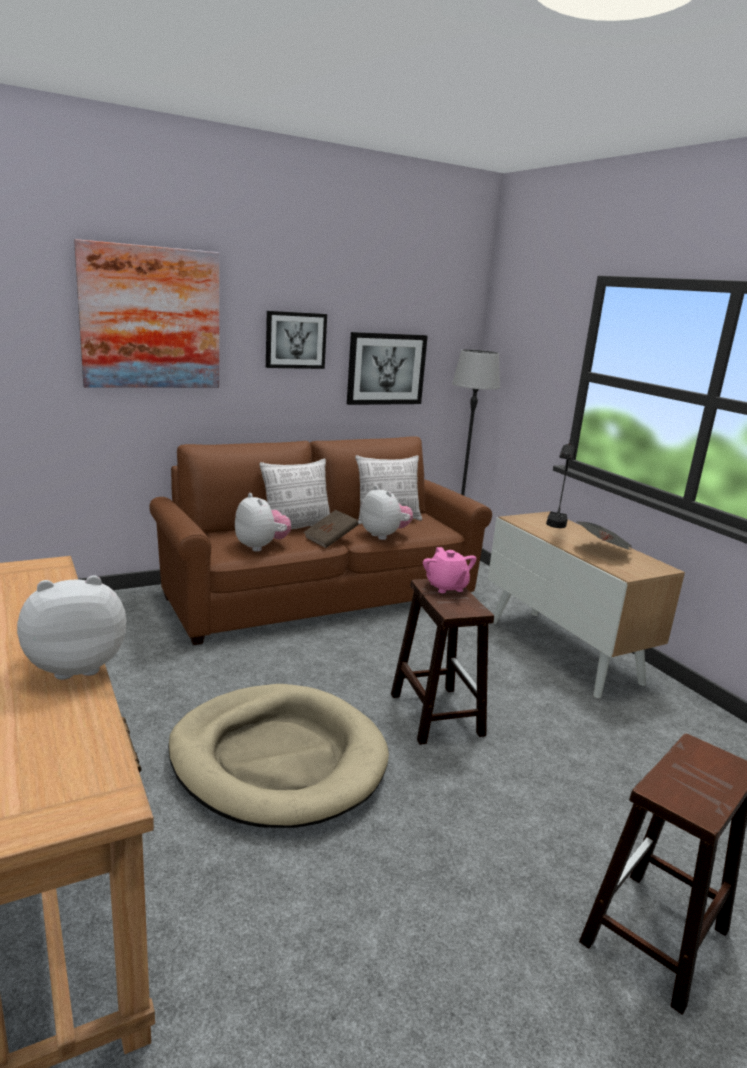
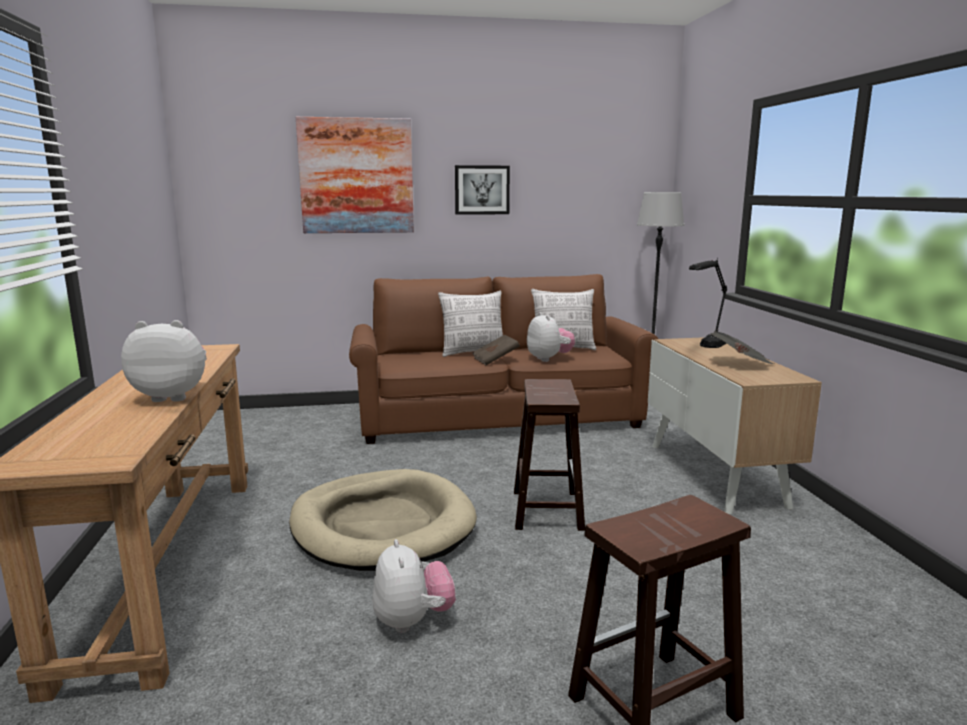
camera: 20 degrees right, 5 degrees down
plush toy [235,493,291,552] -> plush toy moved to [372,539,456,633]
picture [347,332,428,405] -> none
pink teapot [423,547,476,593] -> none

